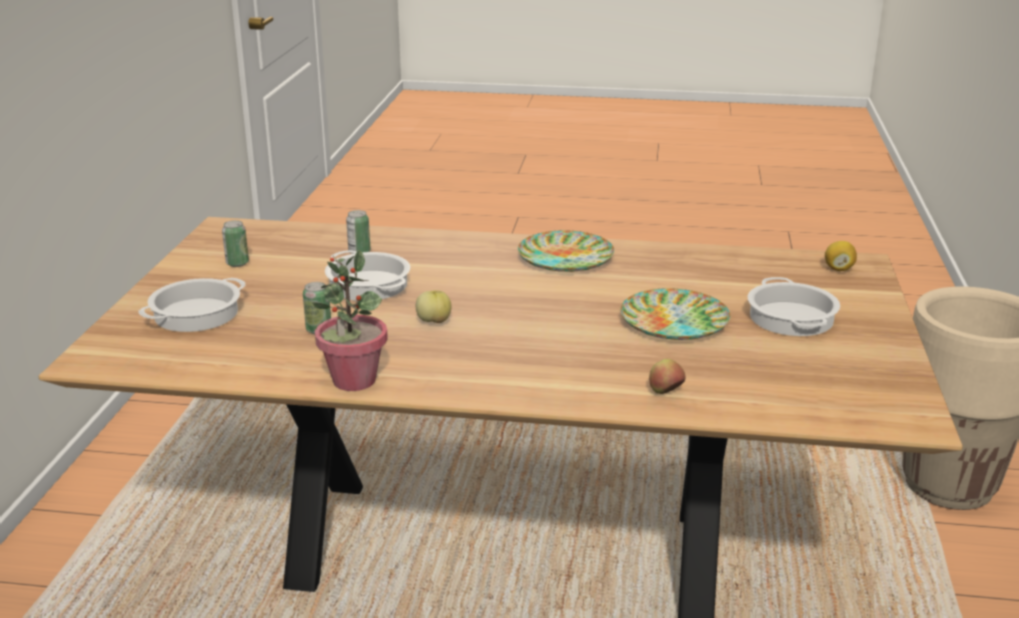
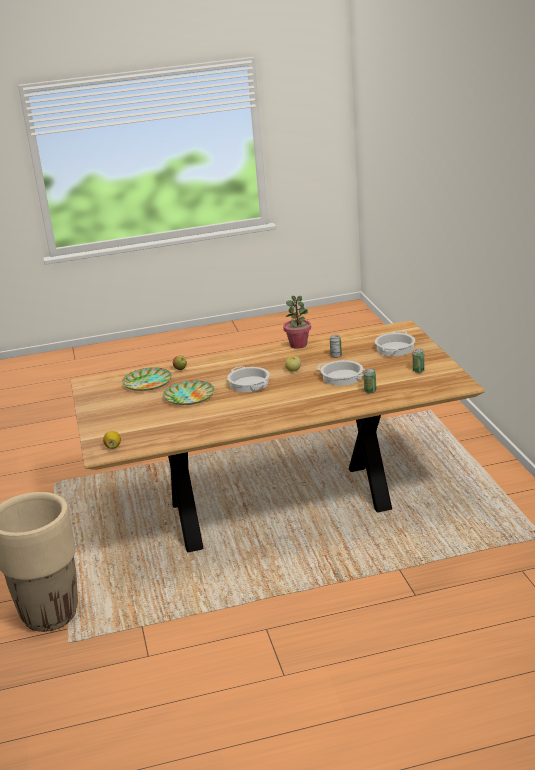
camera: 160 degrees right, 0 degrees up
plate [518,230,614,272] -> plate moved to [122,367,172,391]
cooking pot [748,277,840,336] -> cooking pot moved to [227,366,270,392]

